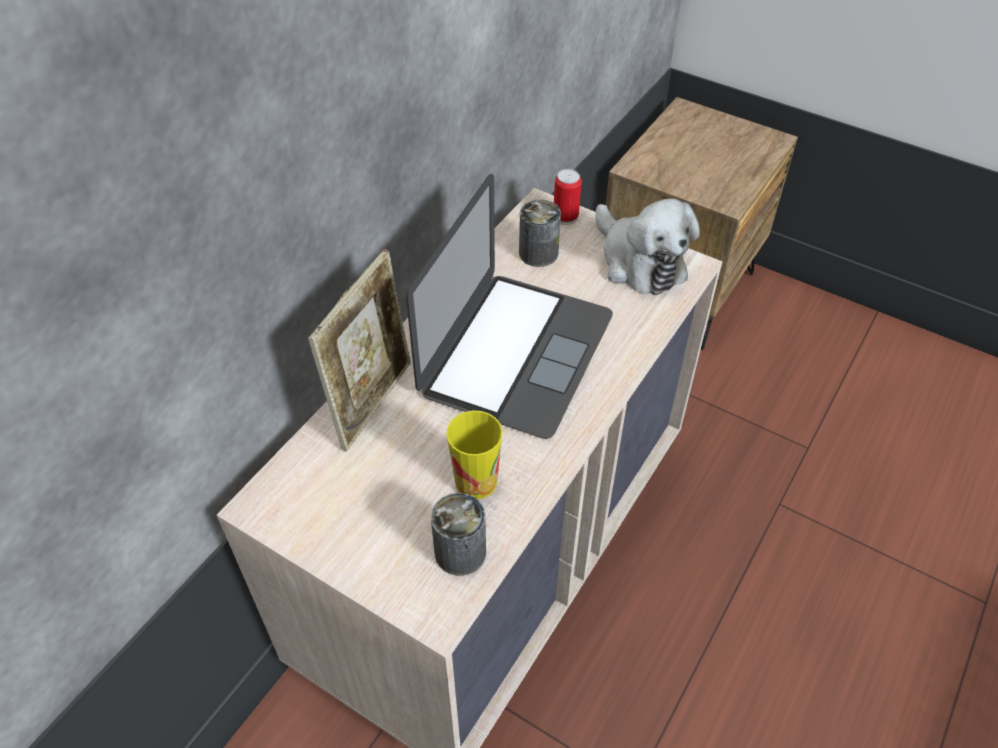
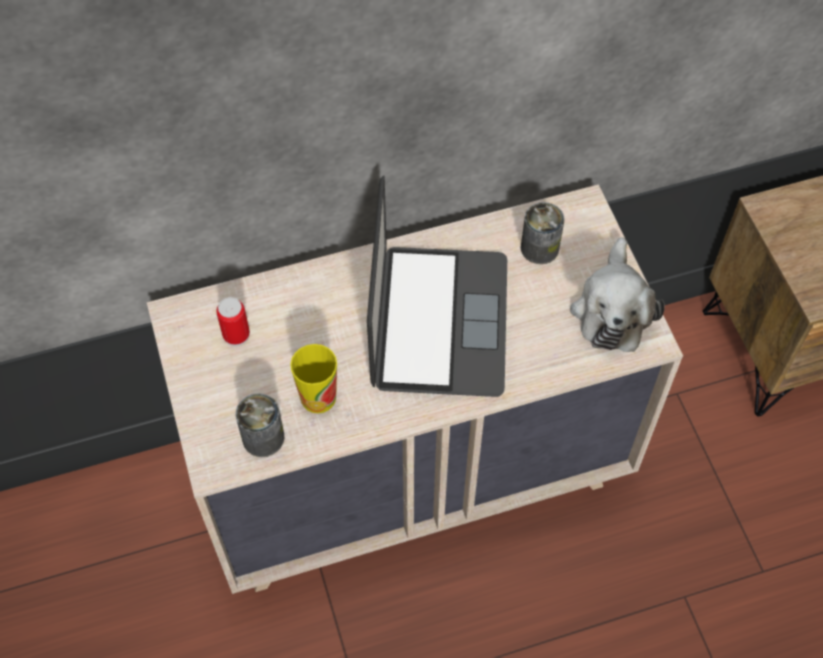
camera: 40 degrees right, 10 degrees up
picture frame [308,249,411,452] -> none
laptop [406,174,613,439] -> laptop turned 60 degrees counterclockwise [367,176,507,397]
can [554,169,582,225] -> can moved to [216,297,250,346]

